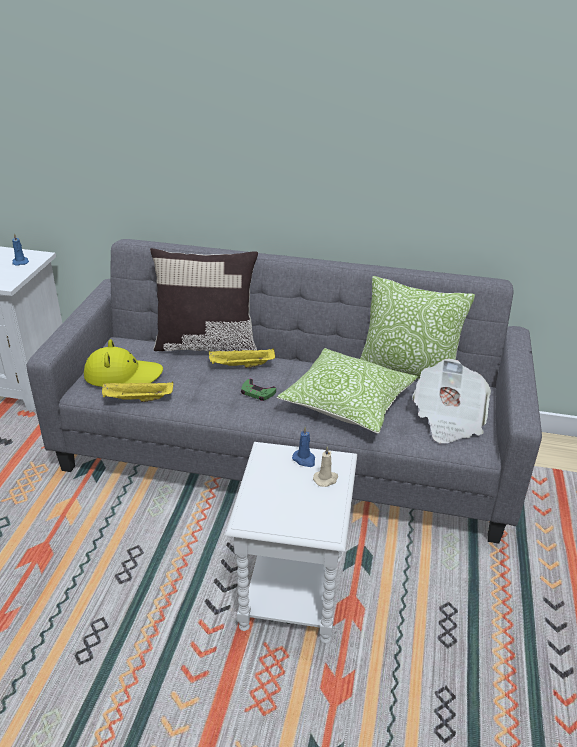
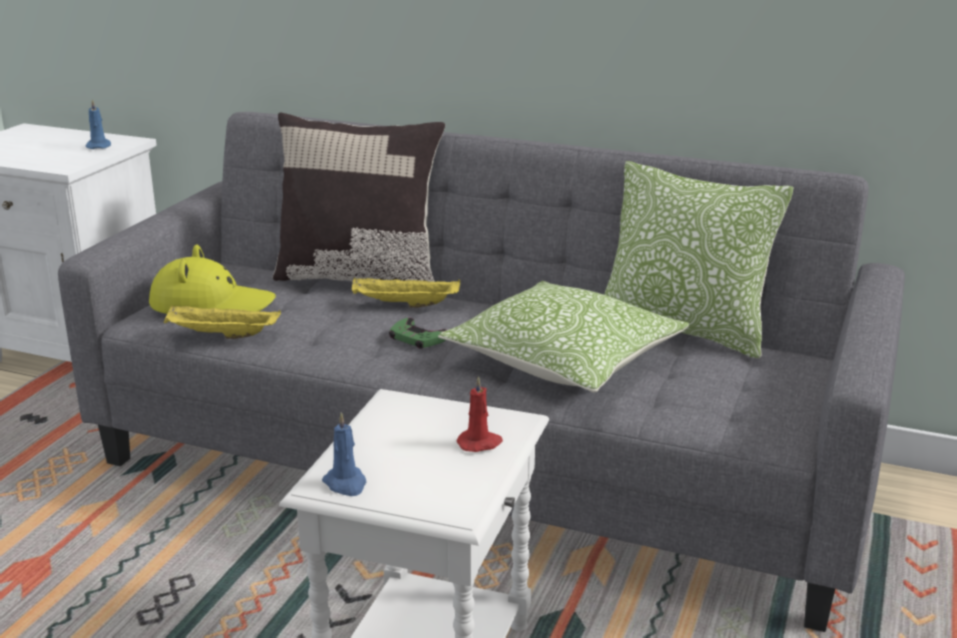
camera: 10 degrees right, 10 degrees down
blue candle [292,427,315,467] -> blue candle moved to [322,412,366,496]
beige candle [313,446,338,487] -> red candle [457,376,503,452]
newspaper [412,359,491,444] -> none

